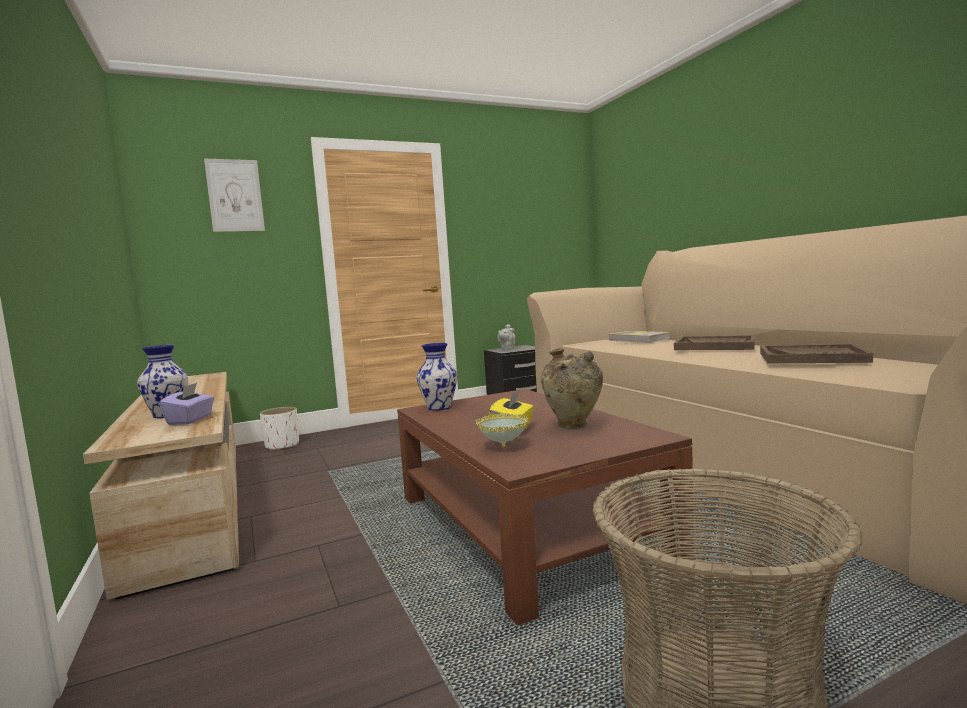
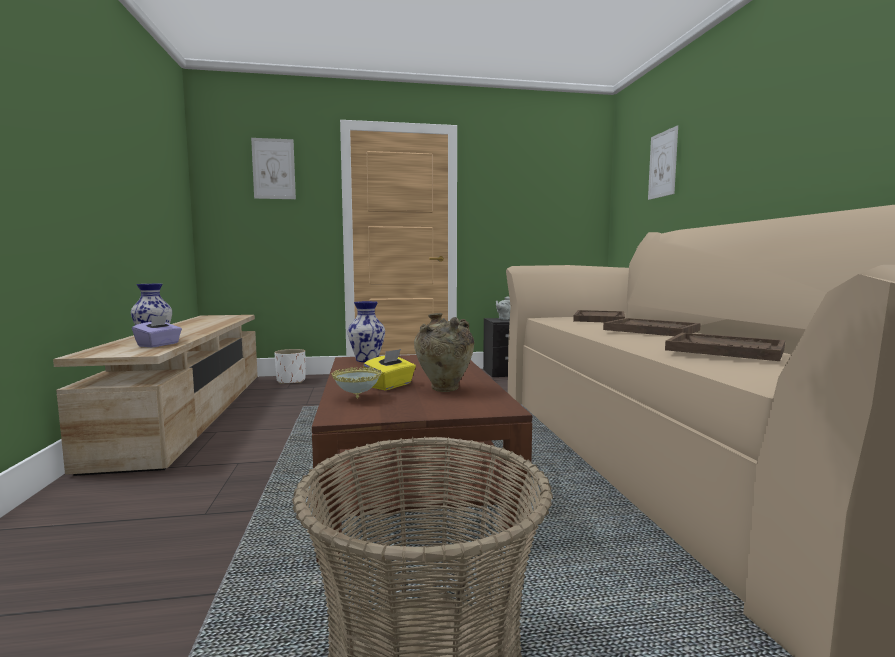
camera: 15 degrees right, 0 degrees up
book [609,331,670,343] -> brown tray [573,310,625,322]
none -> picture [648,126,678,200]

